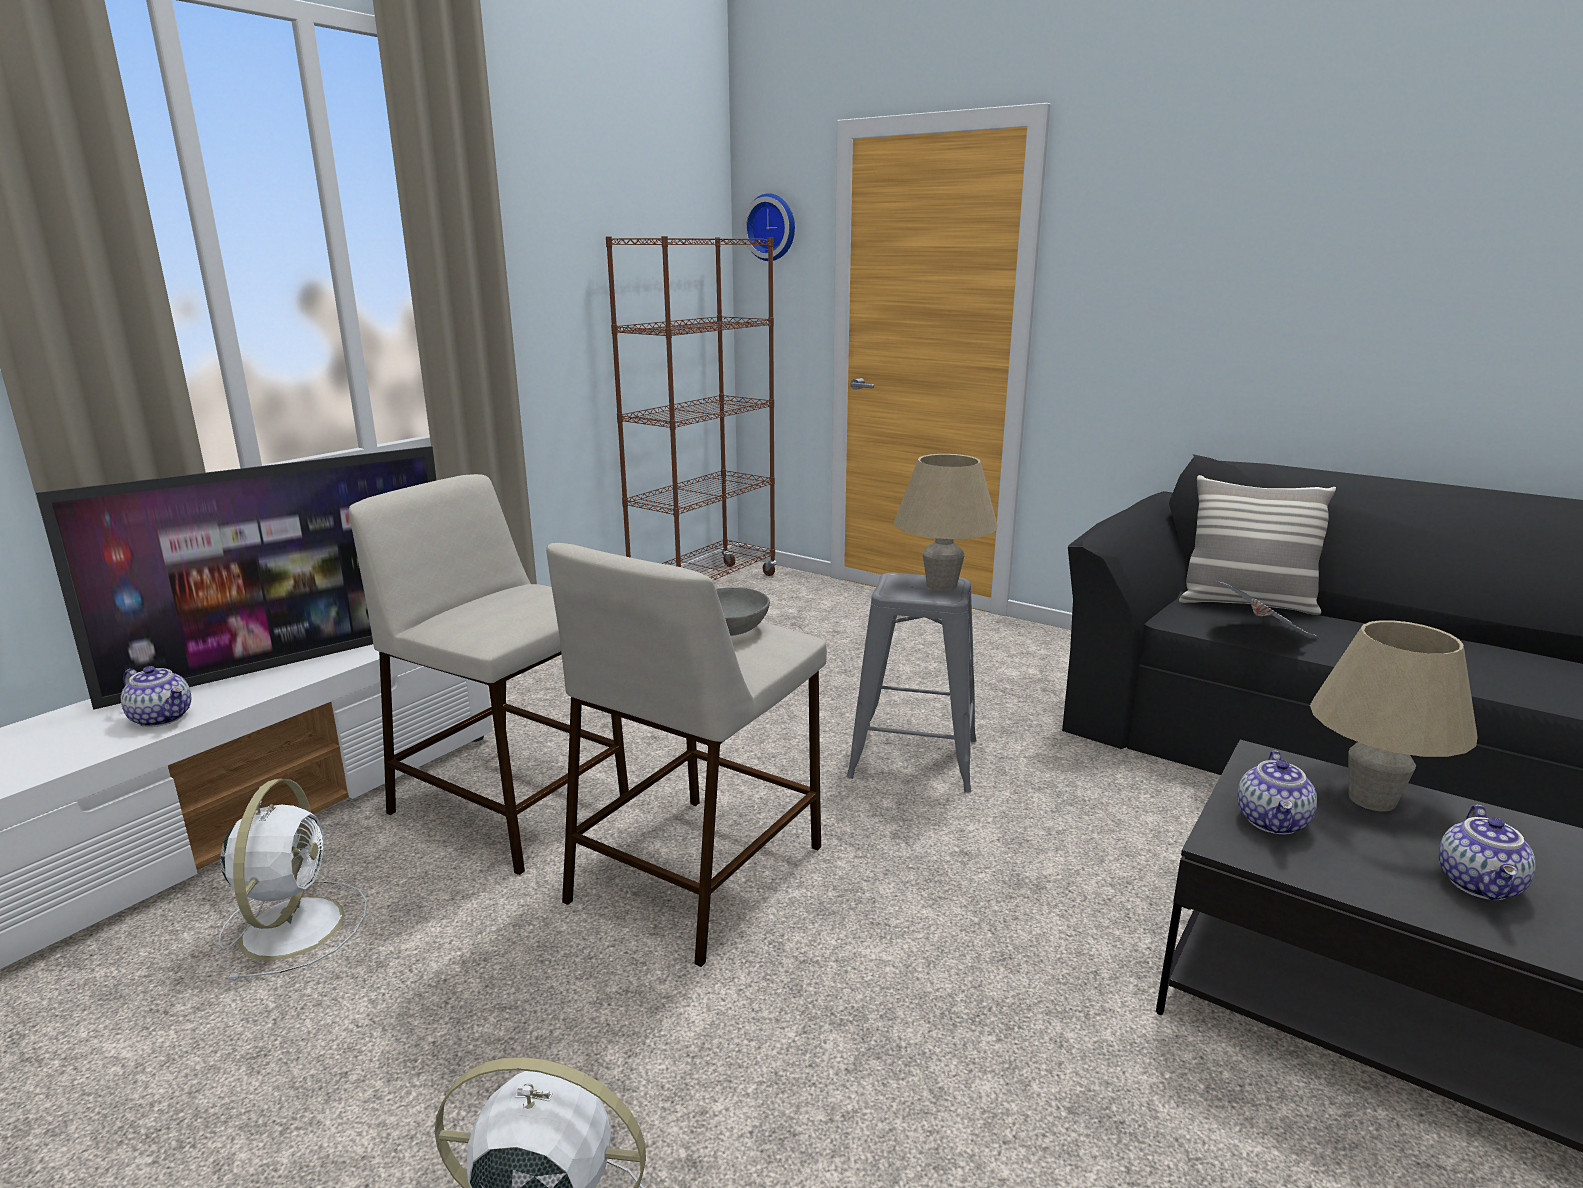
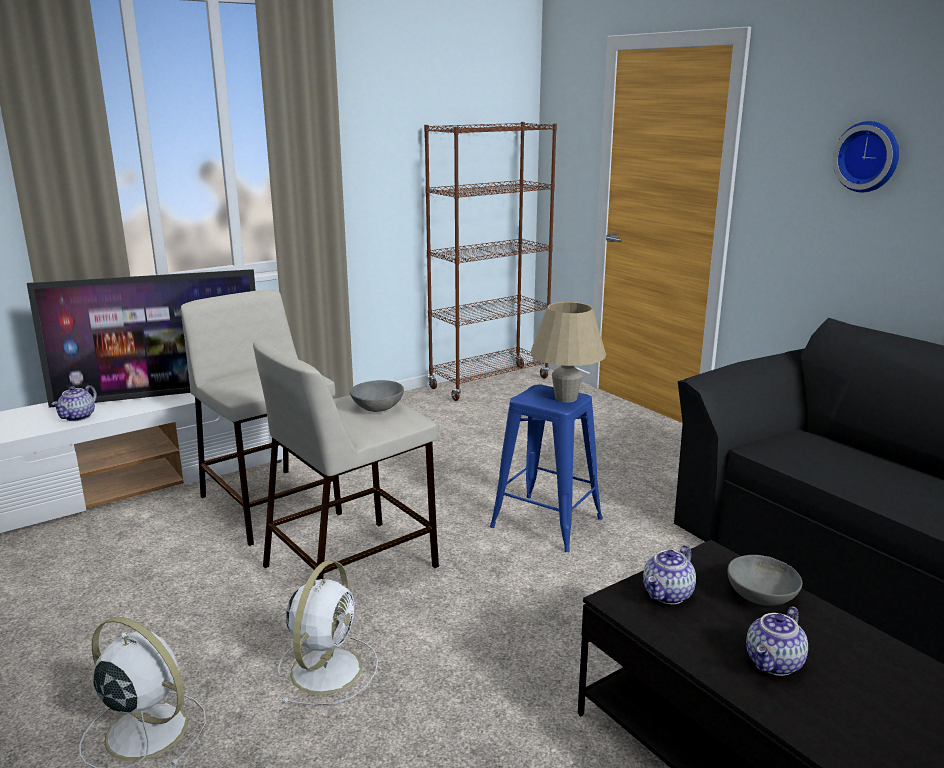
camera: 20 degrees right, 0 degrees up
teapot [121,666,191,727] -> teapot turned 60 degrees clockwise [51,385,97,421]
white fan [219,779,367,981] -> white fan moved to [278,560,378,706]
wall clock [742,193,795,261] -> wall clock moved to [833,121,899,192]
grey stool [846,573,977,793] -> blue stool [490,385,603,552]
pillow [1179,475,1336,615] -> none
newspaper [1214,581,1317,636] -> none
beige table lamp [1310,620,1478,812] -> grey bowl [727,555,802,606]

